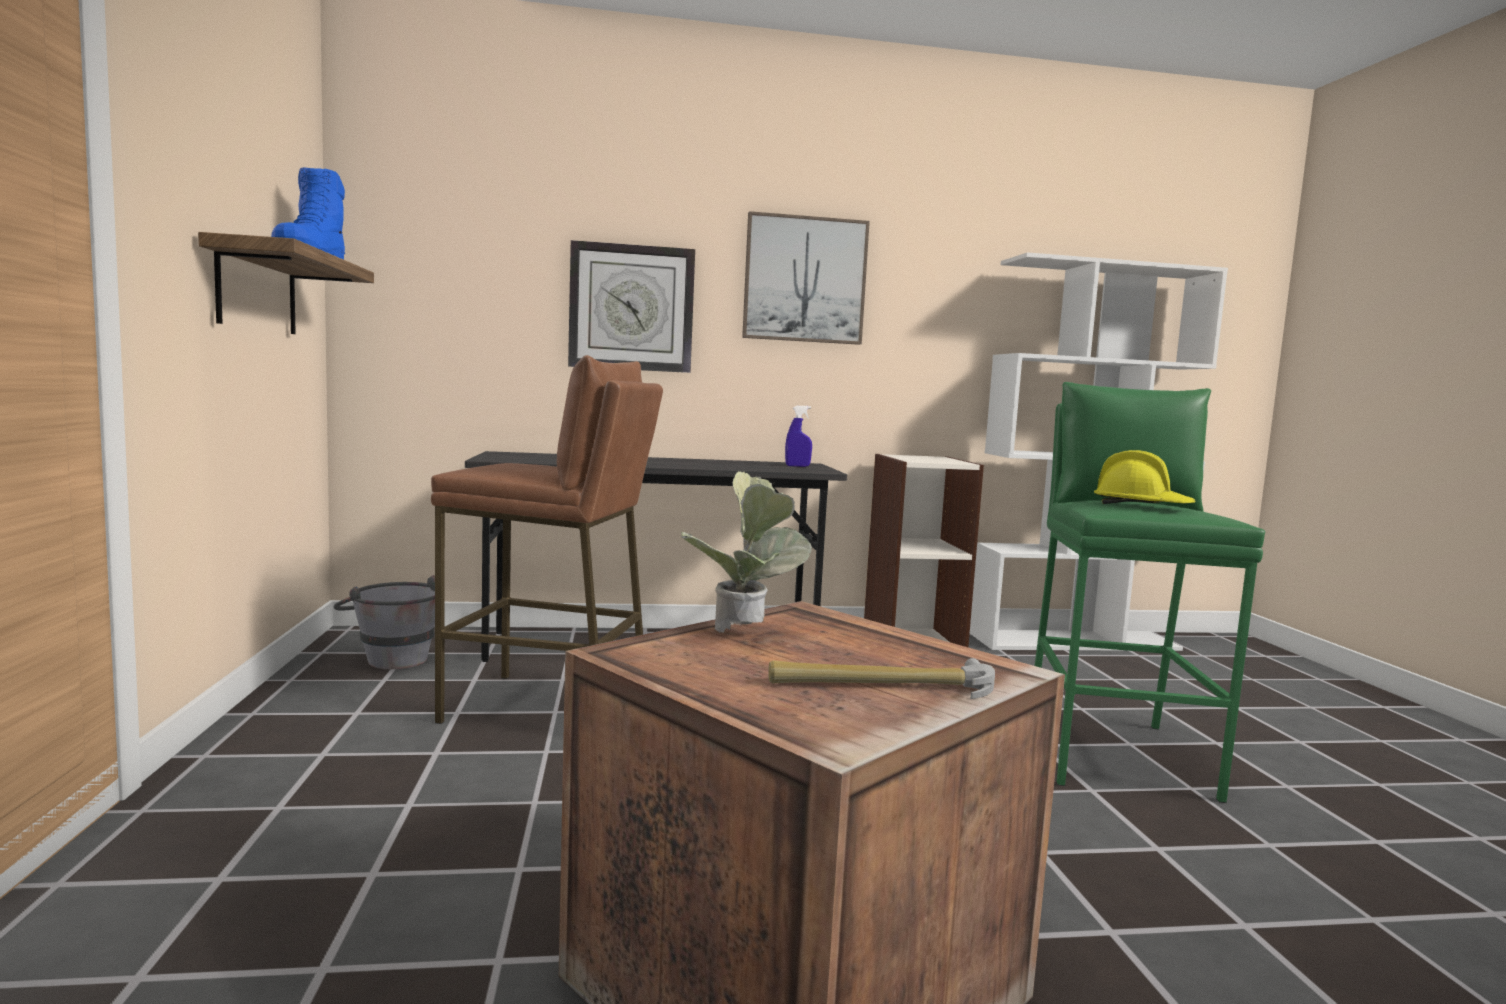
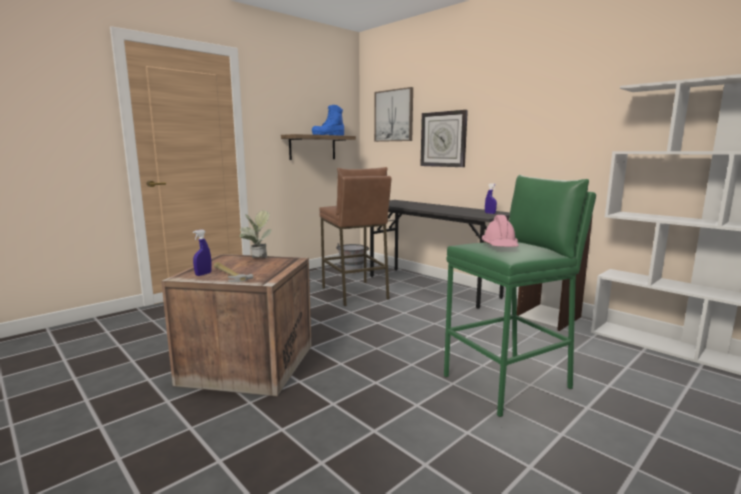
camera: 55 degrees right, 5 degrees up
picture [742,211,870,345] -> picture moved to [374,87,413,142]
yellow hard hat [1094,450,1196,504] -> pink hard hat [482,215,519,247]
none -> blue spray bottle [193,229,212,276]

